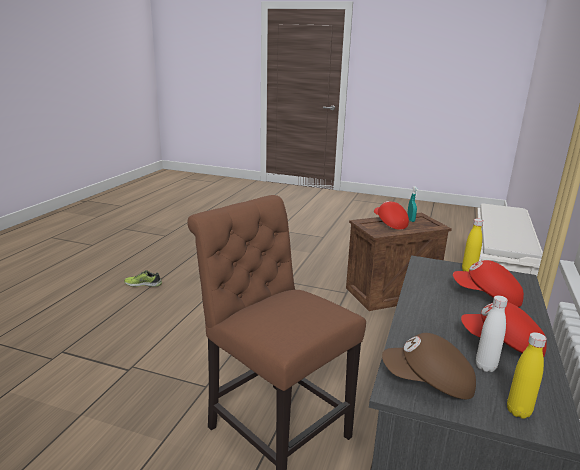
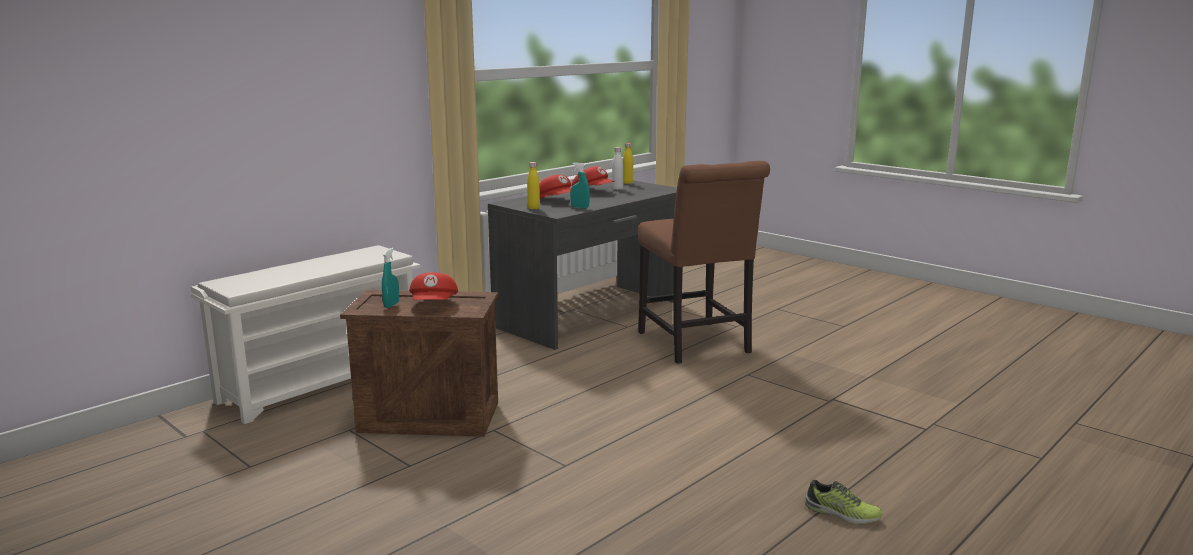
camera: 155 degrees left, 5 degrees down
brown cap [382,333,476,399] -> none
none -> turquoise spray bottle [570,162,590,208]

